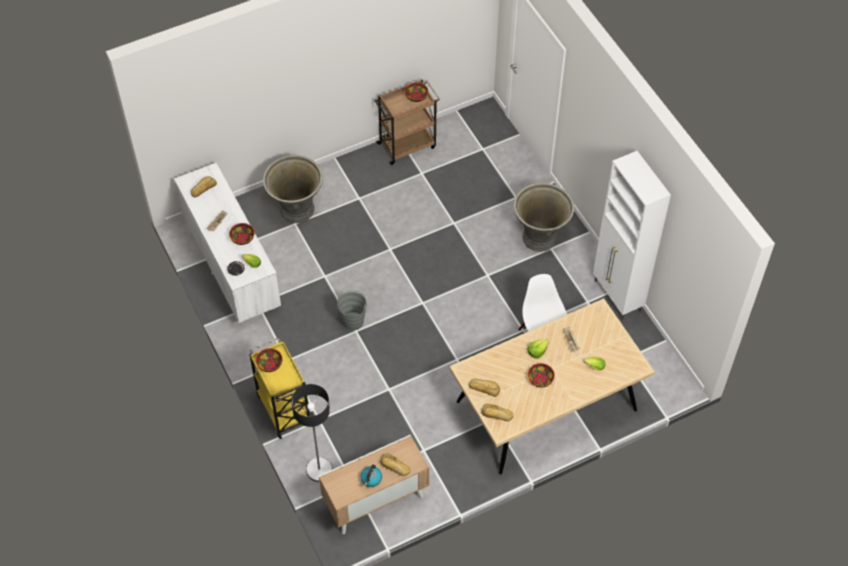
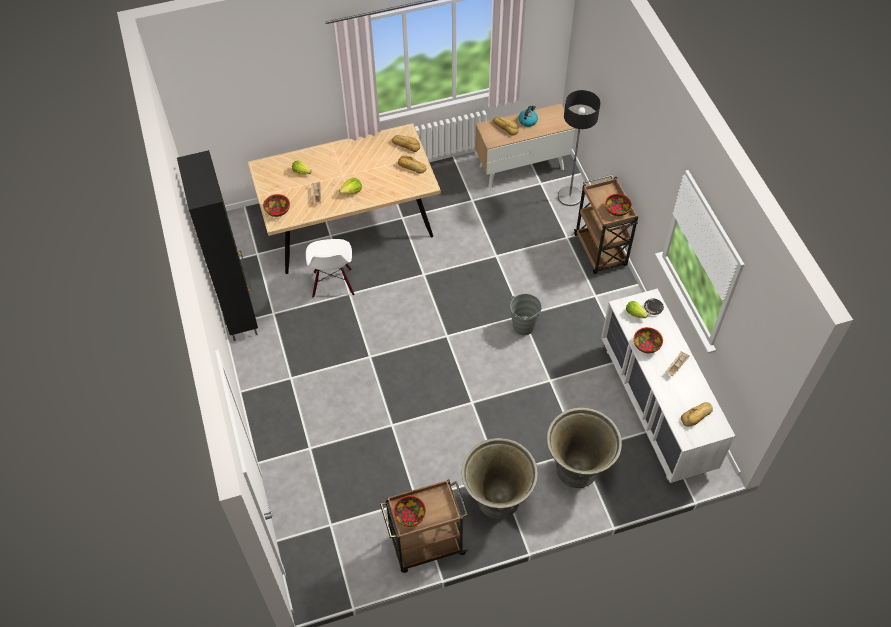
camera: 170 degrees left, 0 degrees up
yellow cart [249,338,310,439] -> brown cart [574,175,638,274]
grey planter [514,183,574,252] -> grey planter moved to [461,438,538,519]
bowl [528,363,555,388] -> bowl moved to [263,194,290,217]
white cabinet [593,151,671,320] -> black cabinet [177,150,258,341]

